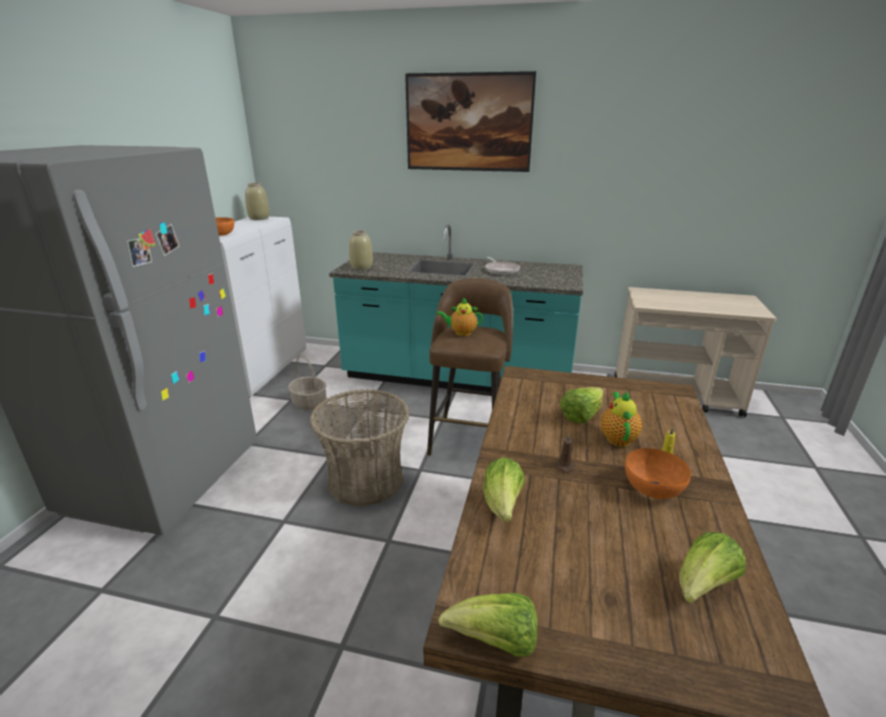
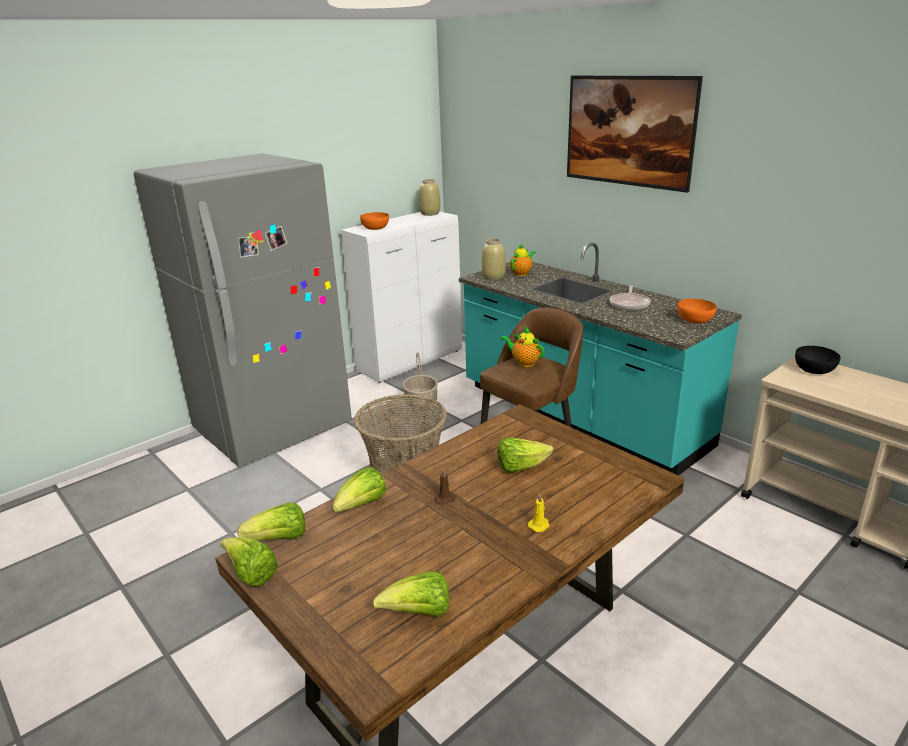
camera: 35 degrees right, 0 degrees up
teapot [601,392,642,447] -> teapot moved to [510,243,536,276]
orange bowl [625,448,691,499] -> orange bowl moved to [677,299,717,324]
none -> lettuce [238,503,305,541]
none -> black bowl [795,346,840,374]

